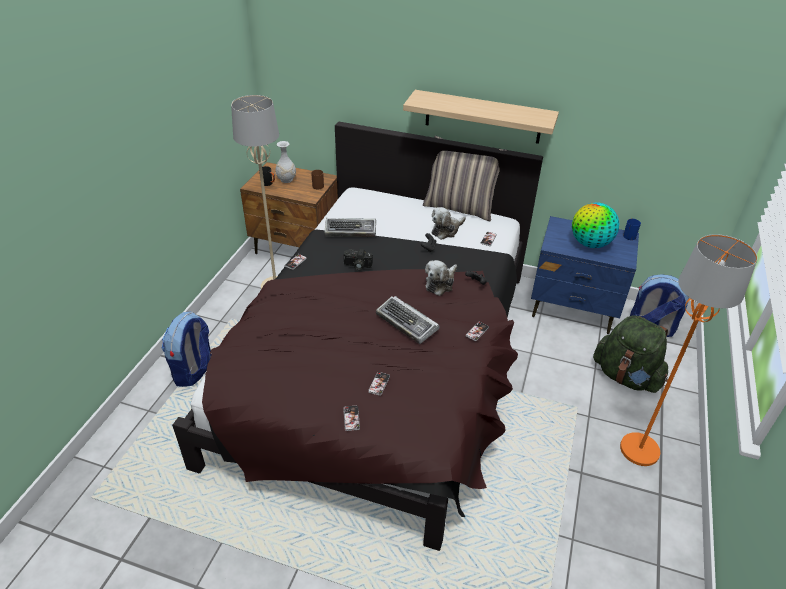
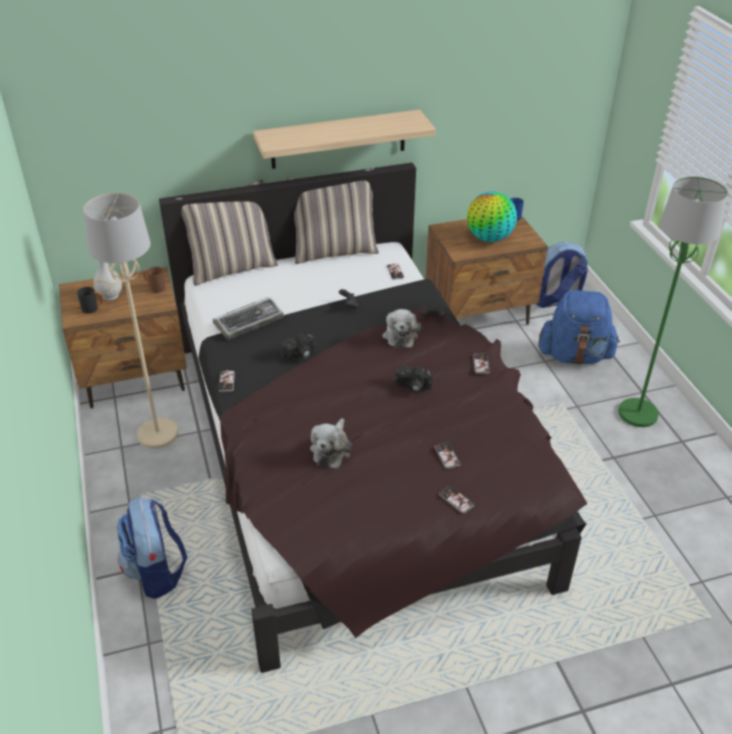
camera: 35 degrees left, 0 degrees up
keyboard [376,296,439,344] -> camera [395,366,433,393]
plush toy [432,207,466,240] -> plush toy moved to [310,418,352,469]
blue nightstand [531,216,639,334] -> brown nightstand [426,216,548,325]
green backpack [593,315,668,393] -> blue backpack [539,290,620,365]
orange floor lamp [620,234,758,466] -> green floor lamp [618,176,728,427]
none -> pillow [175,180,278,286]

